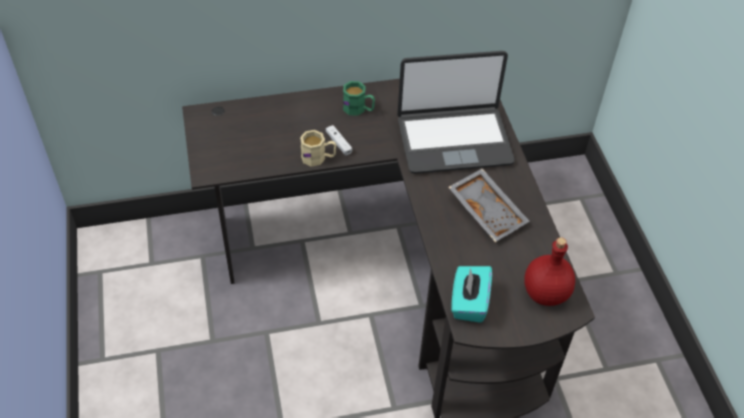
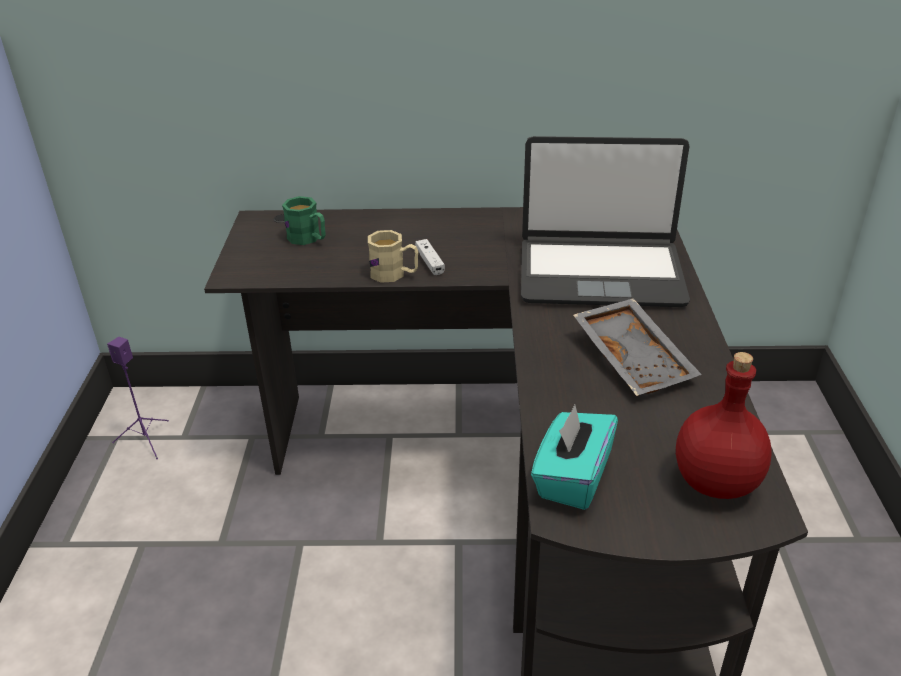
camera: 15 degrees right, 15 degrees down
green mug [343,81,375,116] -> green mug moved to [282,196,326,245]
none -> purple speaker [107,337,169,459]

